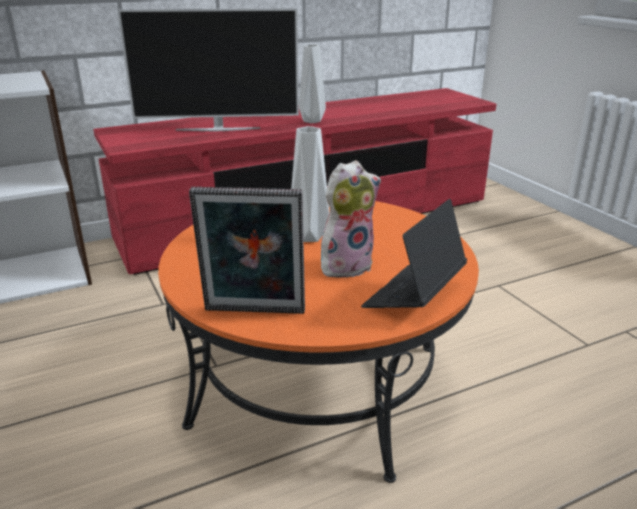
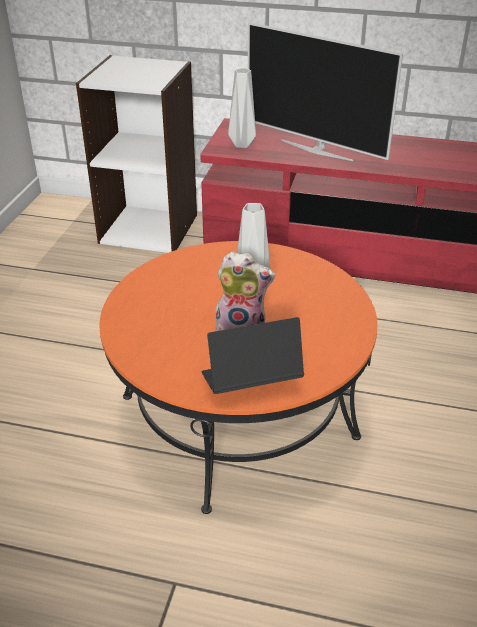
camera: 40 degrees right, 10 degrees up
picture frame [189,187,305,314] -> none
grey vase [299,44,326,123] -> grey vase moved to [228,68,256,148]

